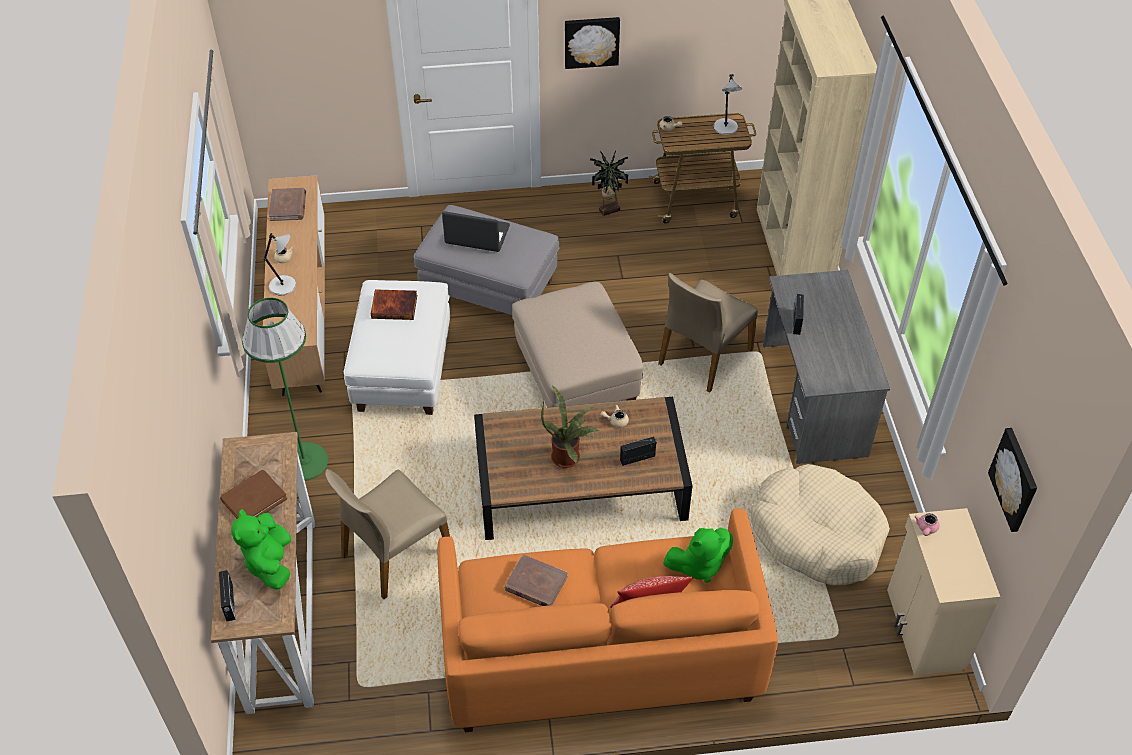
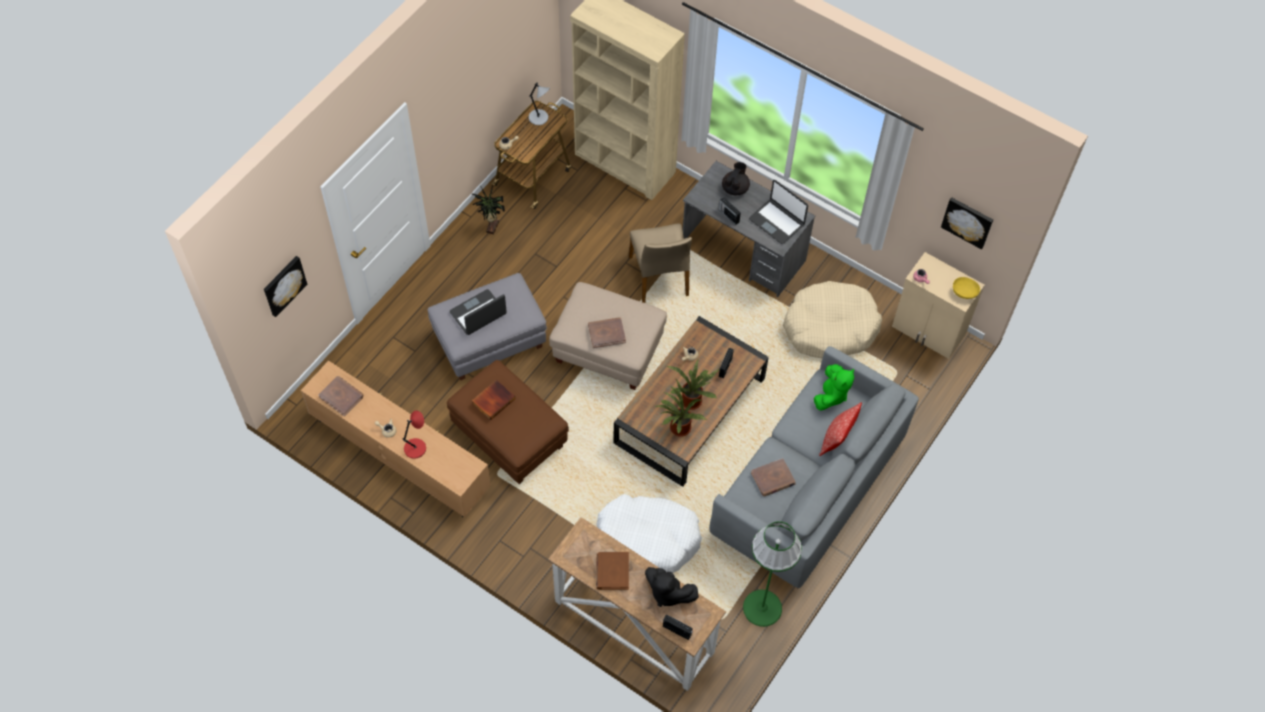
camera: 50 degrees left, 10 degrees up
green plush toy [231,509,291,589] -> black plush toy [645,567,699,607]
green floor lamp [242,298,329,481] -> green floor lamp moved to [743,521,802,627]
grey table lamp [264,233,296,295] -> red table lamp [403,411,426,459]
beige chair [325,469,450,599] -> white dog bed [597,494,702,573]
white ottoman [344,280,450,415] -> brown ottoman [447,360,569,484]
orange sofa [437,509,778,732] -> grey sofa [709,346,919,588]
picture [565,17,620,69] -> picture moved to [264,256,307,317]
none -> brown book [588,317,626,348]
none -> potted plant [655,386,707,437]
none -> black teapot [722,162,750,195]
none -> laptop [749,180,808,244]
none -> yellow bowl [953,277,980,299]

